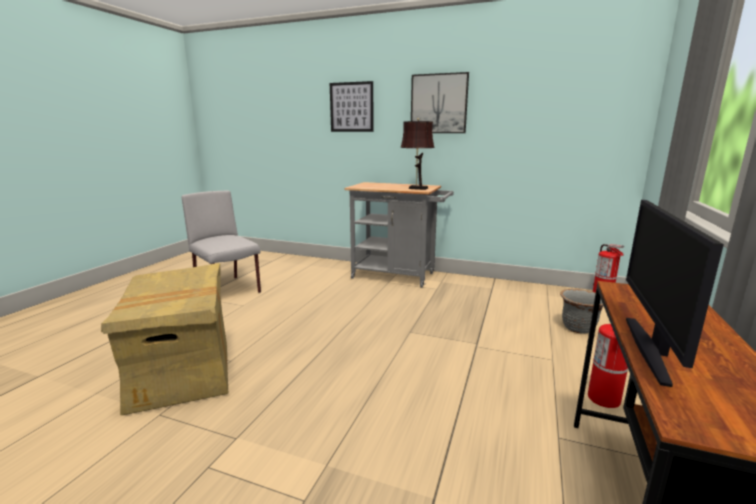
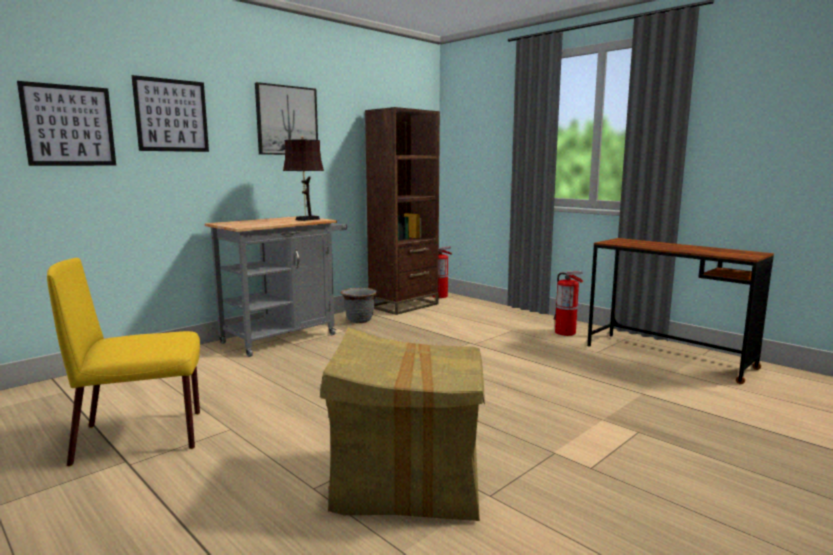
camera: 65 degrees left, 5 degrees down
grey chair [181,191,261,293] -> yellow chair [47,258,200,467]
grey planter [560,289,604,334] -> grey planter moved to [341,288,377,323]
monitor [626,200,724,387] -> none
none -> picture [17,81,116,166]
none -> brown bookcase [365,107,440,315]

